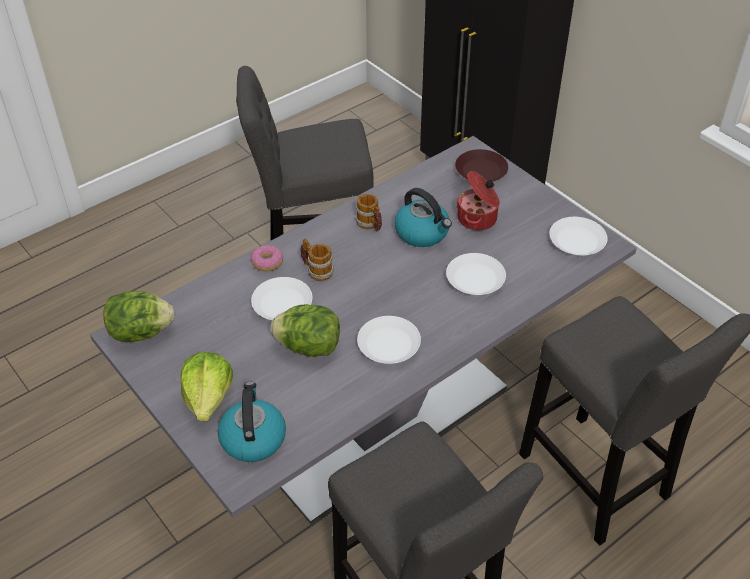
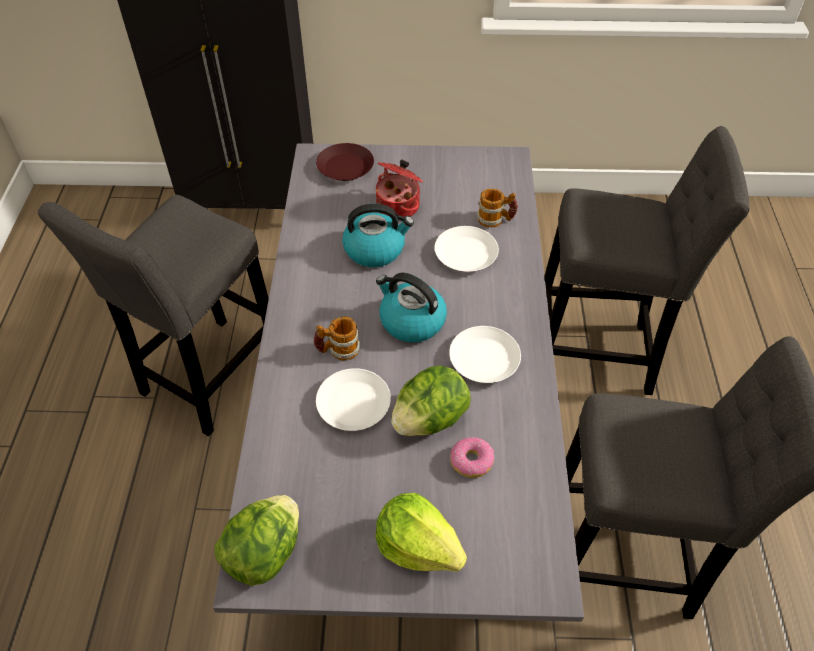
camera: 50 degrees left, 5 degrees up
kettle [218,382,286,462] -> kettle moved to [376,273,447,342]
donut [251,245,284,271] -> donut moved to [451,437,494,478]
mug [355,194,382,231] -> mug moved to [477,189,518,228]
white plate [550,217,607,255] -> none

